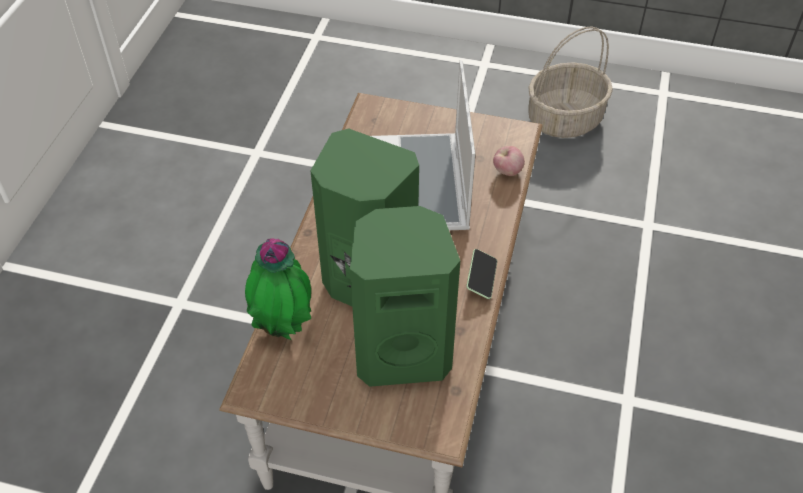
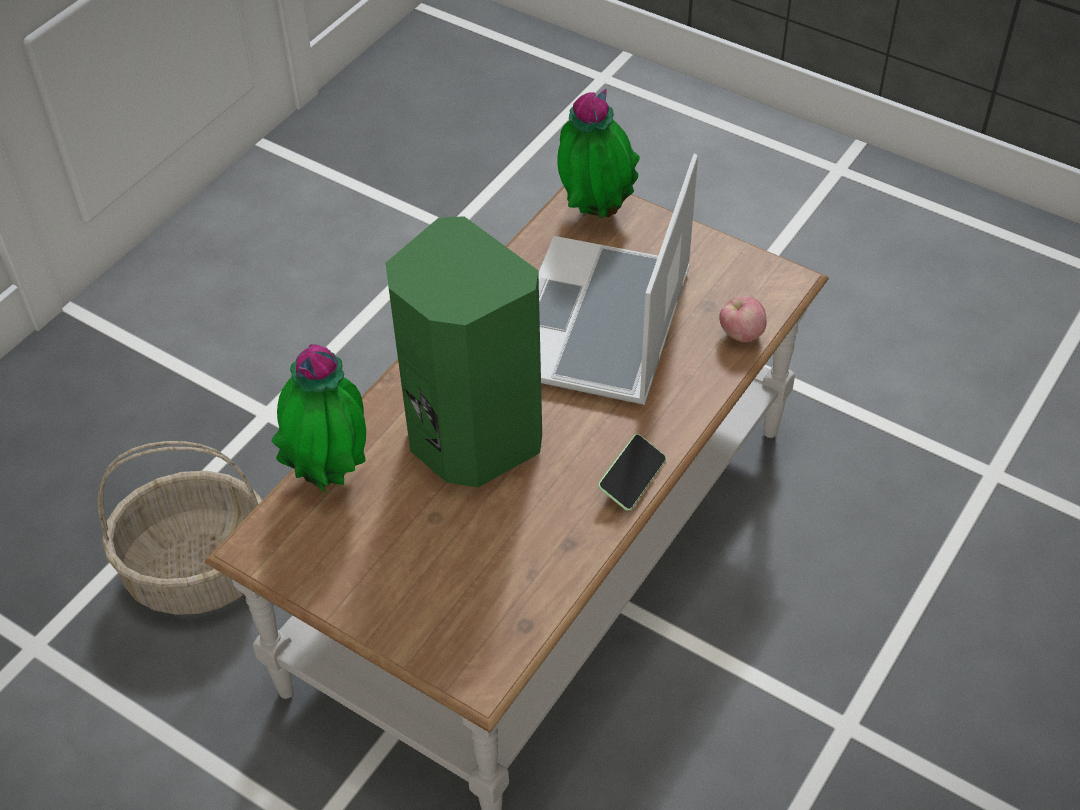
camera: 20 degrees right, 0 degrees up
green speaker [350,206,460,387] -> none
basket [528,26,613,138] -> basket moved to [97,441,262,615]
none -> potted plant [557,89,640,218]

